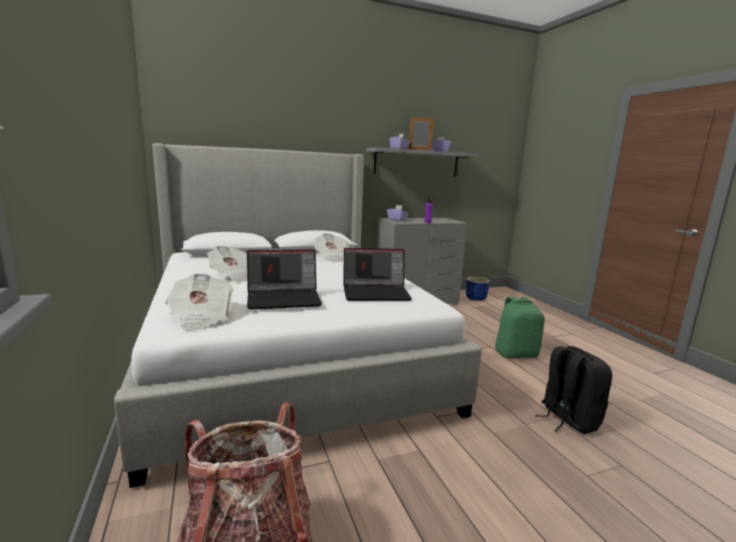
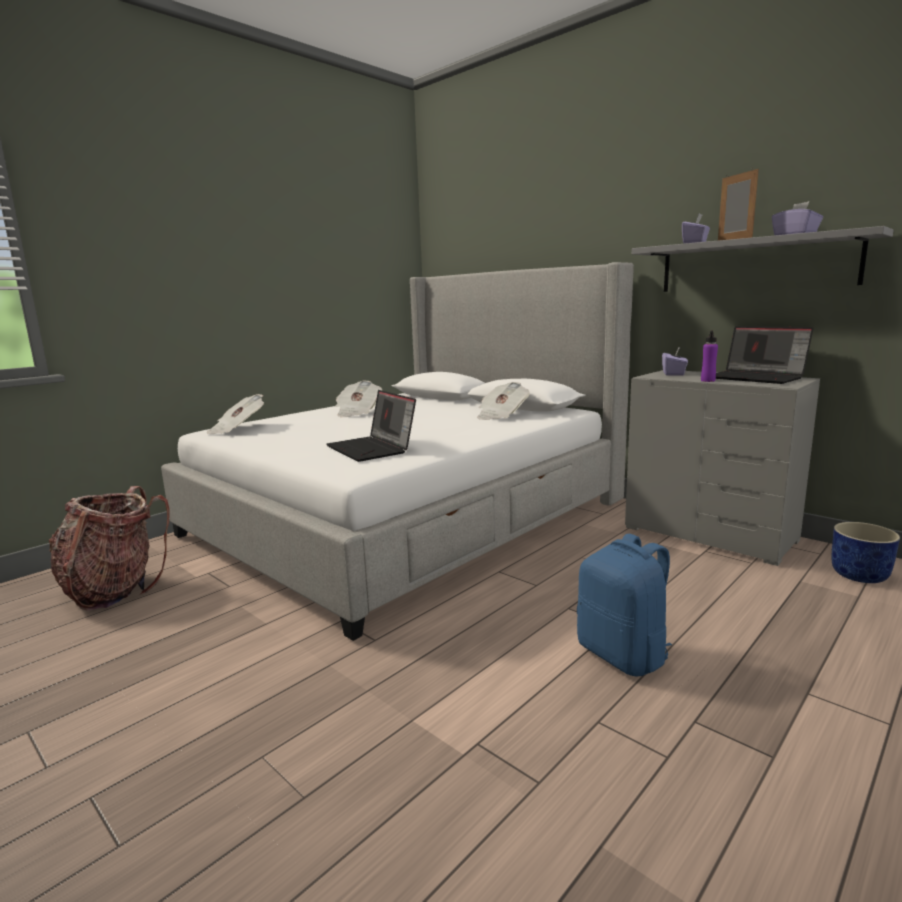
camera: 65 degrees right, 0 degrees up
laptop [247,249,322,310] -> laptop moved to [716,326,814,384]
green backpack [495,297,545,358] -> blue backpack [577,534,672,676]
black backpack [535,346,612,434] -> none

